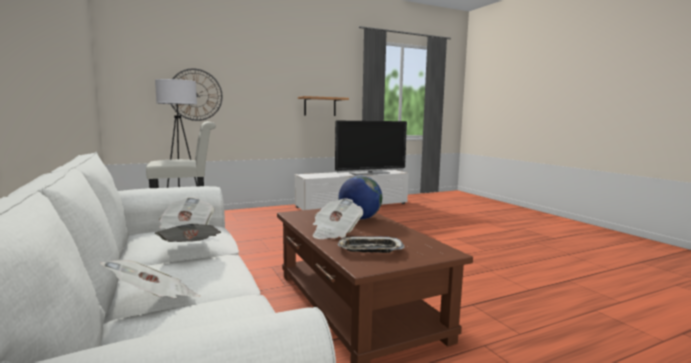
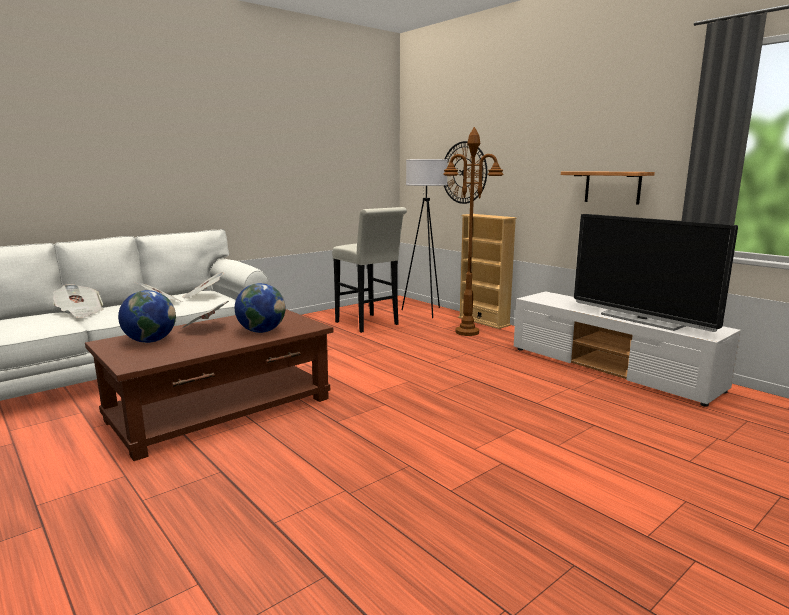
camera: 75 degrees right, 5 degrees up
tray [337,236,405,253] -> globe [118,290,176,343]
none -> brown floor lamp [443,127,504,336]
none -> beige bookcase [458,214,517,329]

